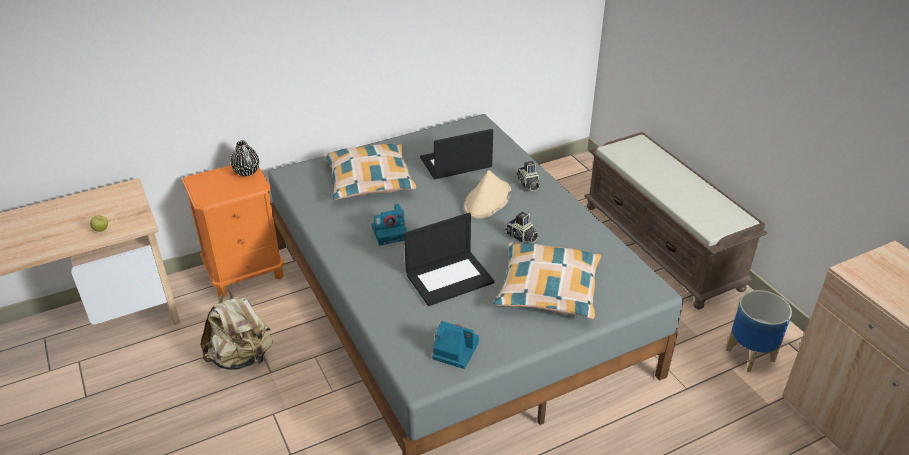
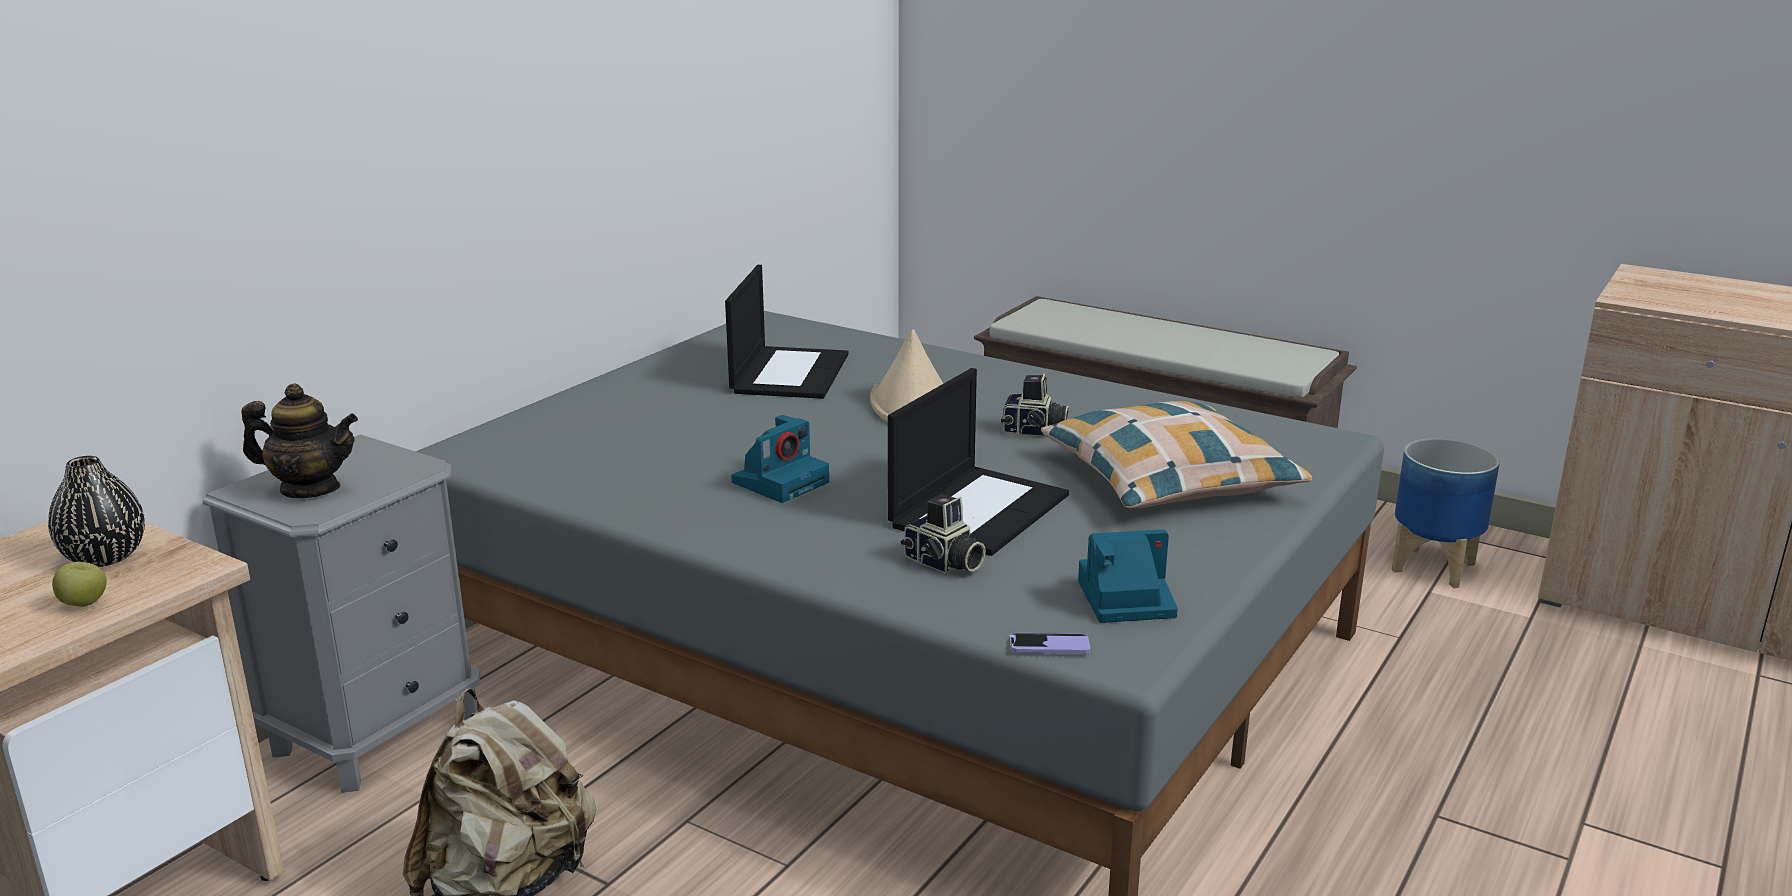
camera: 30 degrees left, 15 degrees down
orange nightstand [182,165,284,298] -> grey nightstand [203,434,481,793]
black vase [231,141,259,176] -> black vase moved to [48,456,145,567]
pillow [324,144,416,200] -> none
laptop [420,129,493,179] -> laptop turned 150 degrees clockwise [725,265,849,399]
camera [516,161,540,191] -> camera moved to [901,494,986,574]
none -> teapot [242,384,358,498]
none -> phone [1010,633,1091,654]

